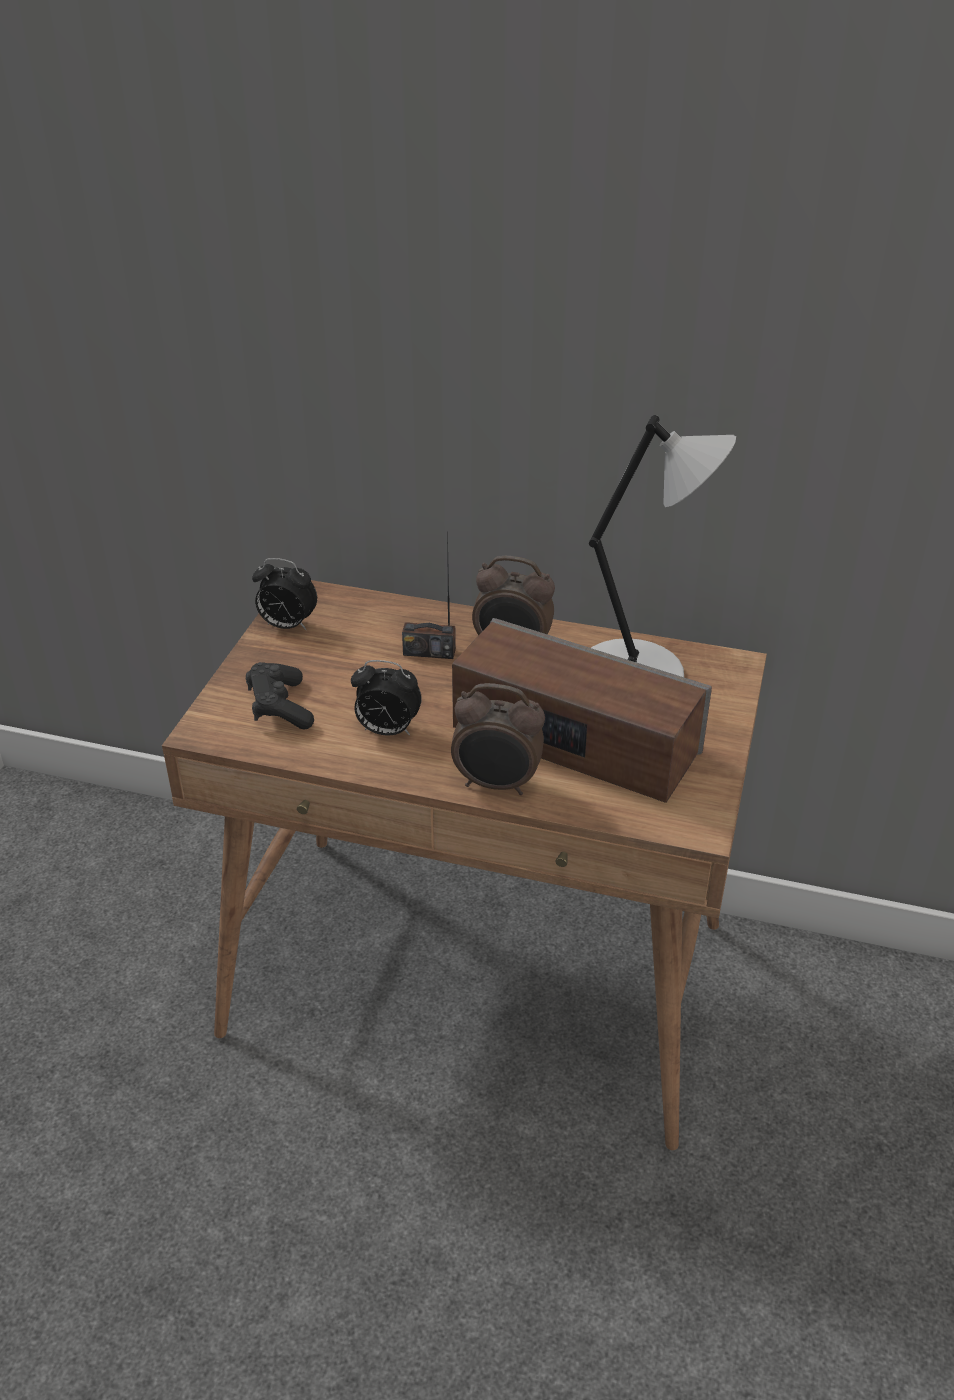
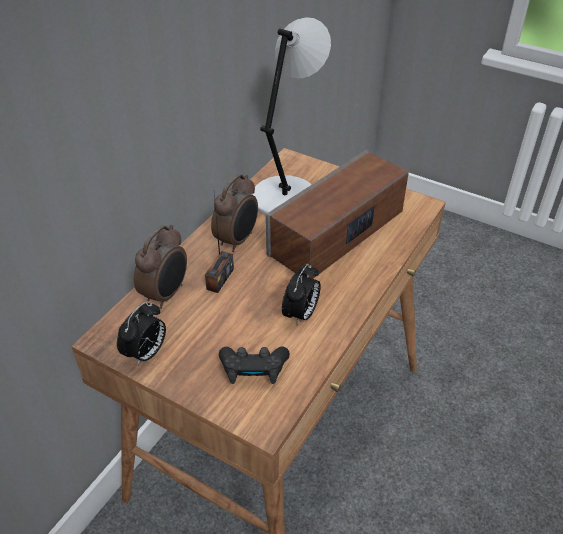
camera: 75 degrees left, 5 degrees up
alarm clock [451,683,545,795] -> alarm clock moved to [134,225,187,309]

